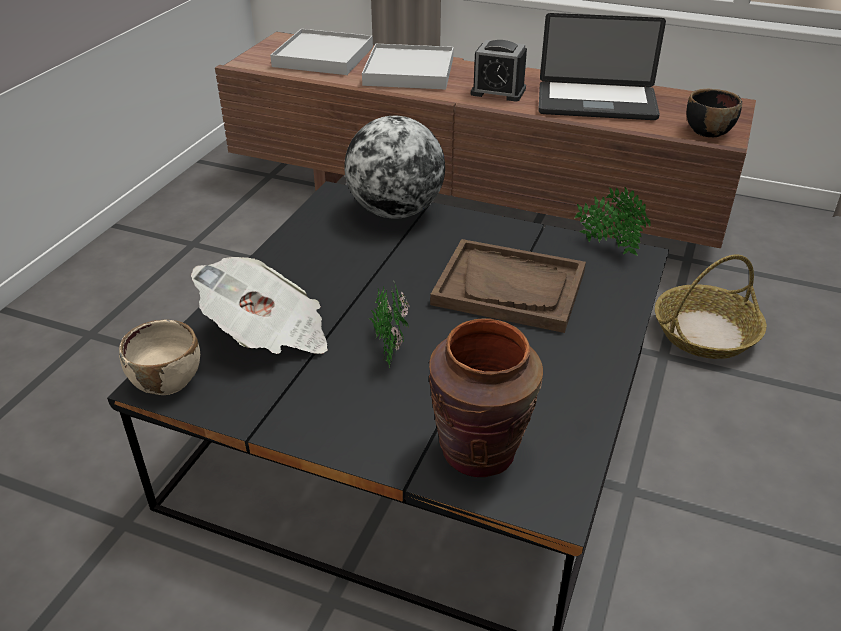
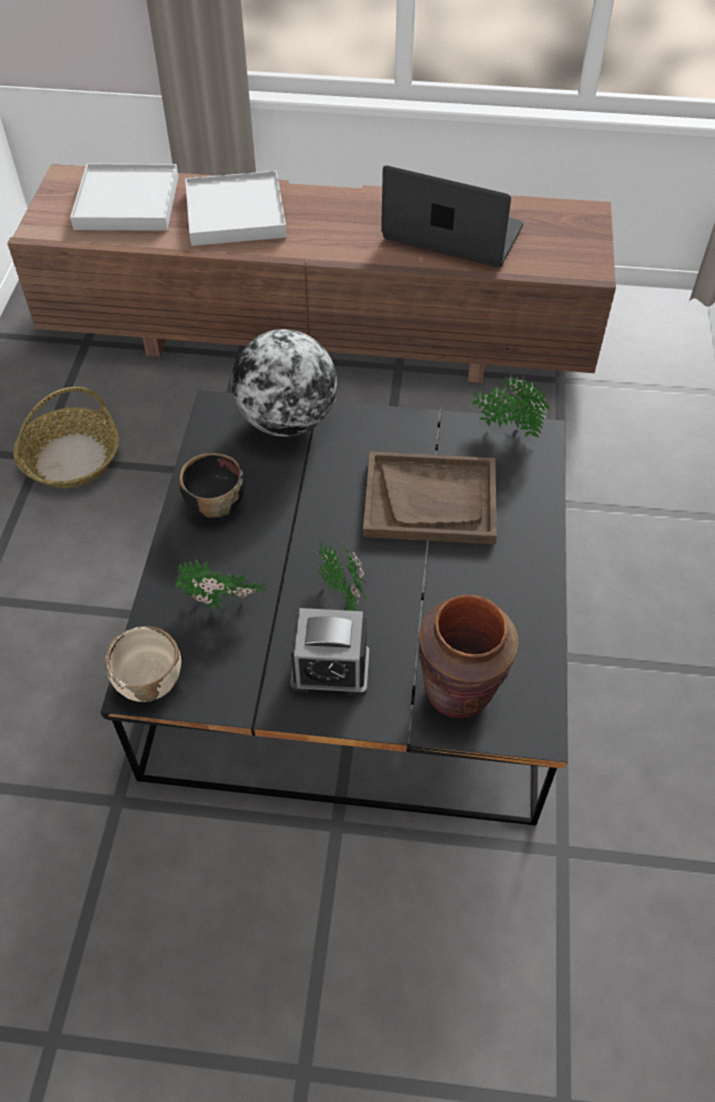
camera: 15 degrees left, 15 degrees up
newspaper [191,257,328,354] -> potted plant [175,559,266,610]
alarm clock [471,40,527,101] -> alarm clock moved to [290,608,369,696]
laptop [538,13,666,120] -> laptop turned 150 degrees counterclockwise [381,166,523,267]
basket [655,254,766,359] -> basket moved to [13,387,119,488]
black bowl [686,89,742,137] -> black bowl moved to [179,453,245,518]

